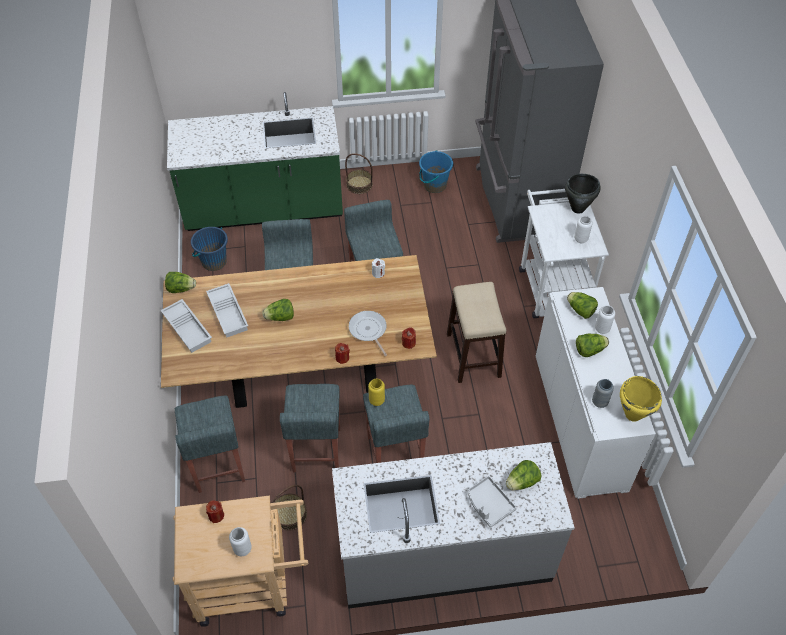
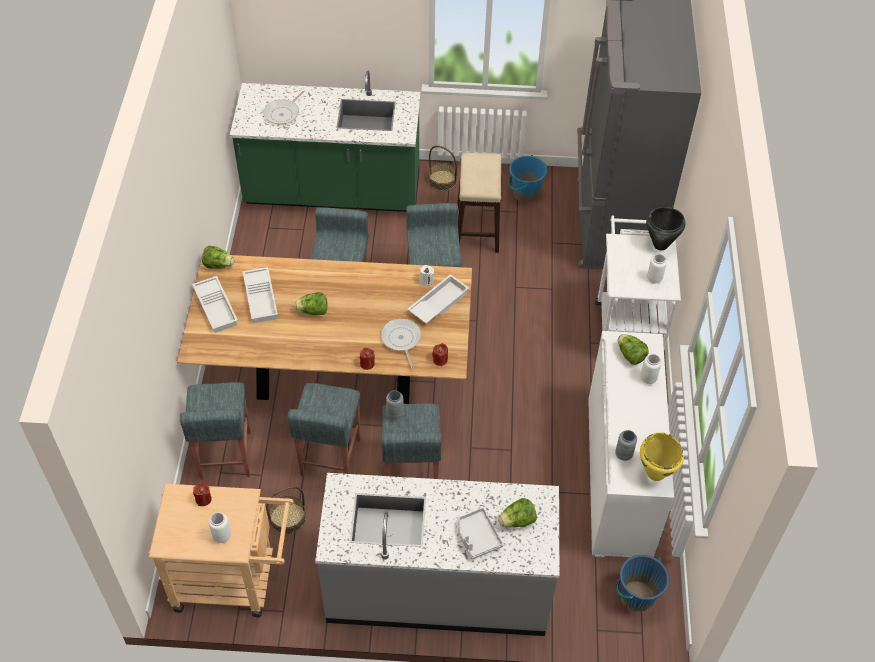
camera: 10 degrees right, 0 degrees up
blue bucket [191,227,228,271] -> blue bucket moved to [616,555,669,611]
yellow vase [368,378,385,406] -> grey vase [386,390,404,420]
stool [447,282,506,383] -> stool moved to [457,153,502,253]
lettuce [576,333,609,357] -> none
none -> frying pan [263,91,304,125]
none -> white tray [407,274,469,324]

